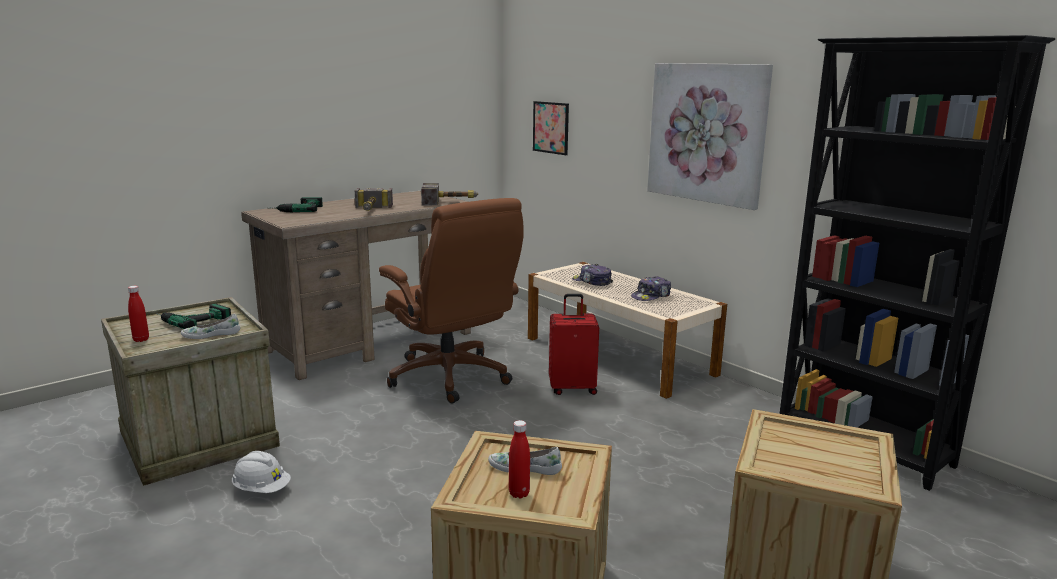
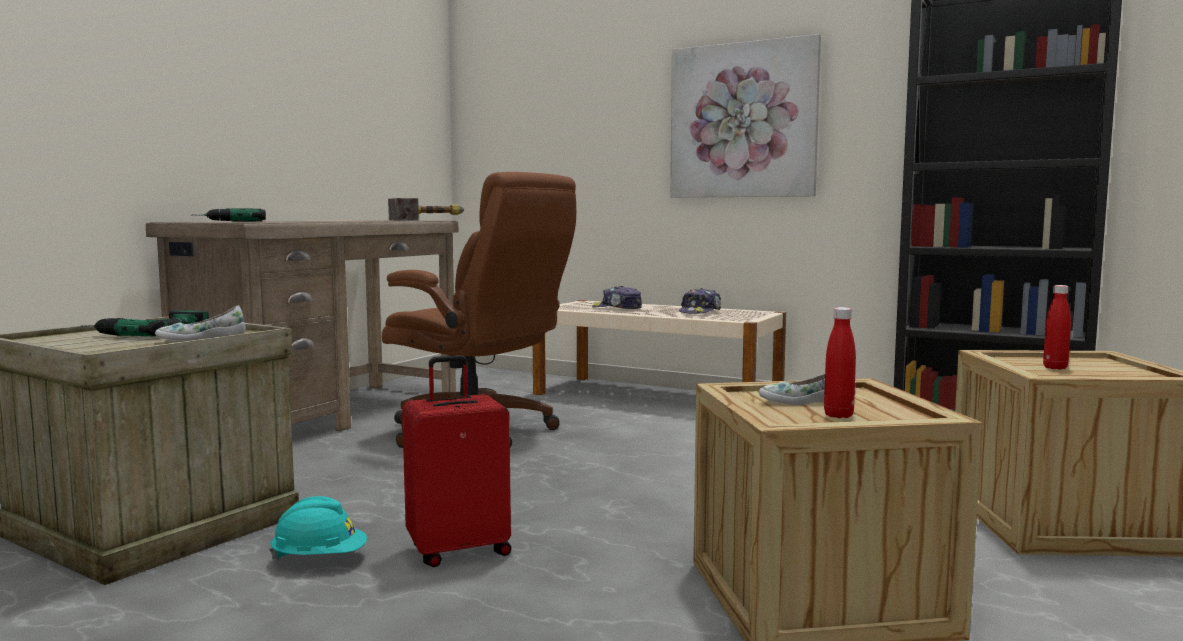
camera: 20 degrees left, 10 degrees down
red bottle [128,286,149,342] -> red bottle moved to [1043,285,1071,370]
white hard hat [232,451,291,493] -> turquoise hard hat [269,496,367,560]
hammer [355,188,393,211] -> none
picture [533,101,569,155] -> none
red suitcase [549,294,599,395] -> red suitcase moved to [402,355,512,567]

